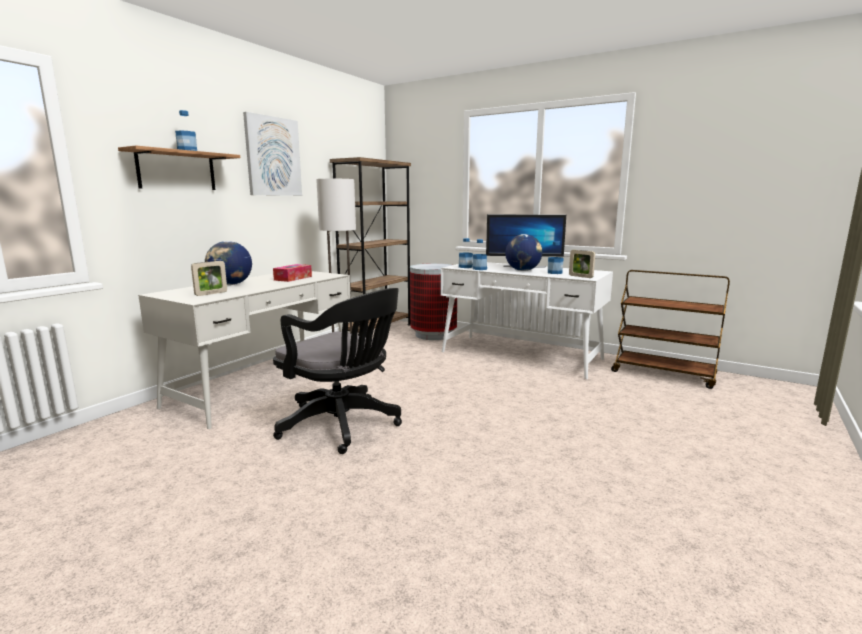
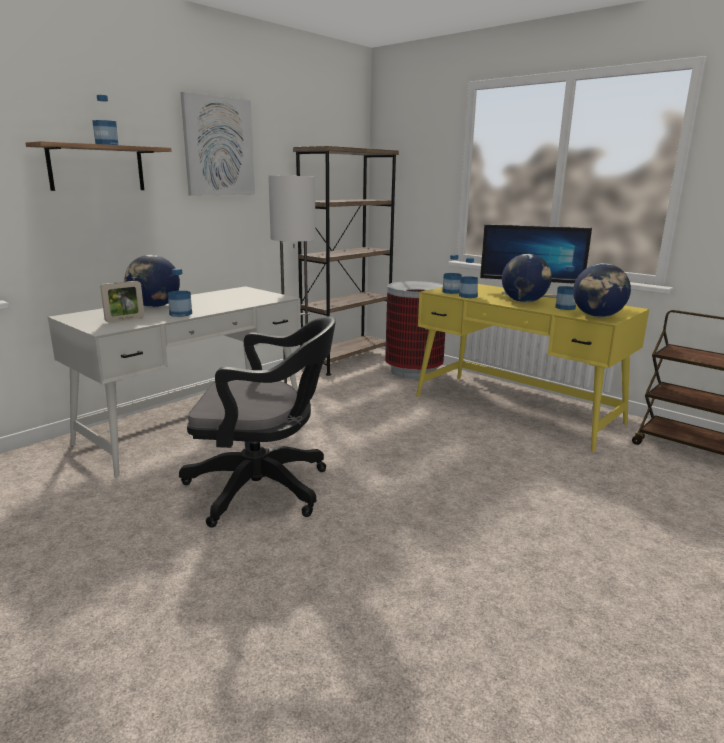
camera: 10 degrees right, 5 degrees up
tissue box [273,264,312,282] -> none
black office chair [273,288,402,454] -> black office chair turned 45 degrees counterclockwise [179,317,336,528]
white desk [441,262,613,379] -> yellow desk [416,284,649,452]
picture frame [569,250,595,278] -> globe [573,263,631,317]
none -> bottle [168,269,192,317]

